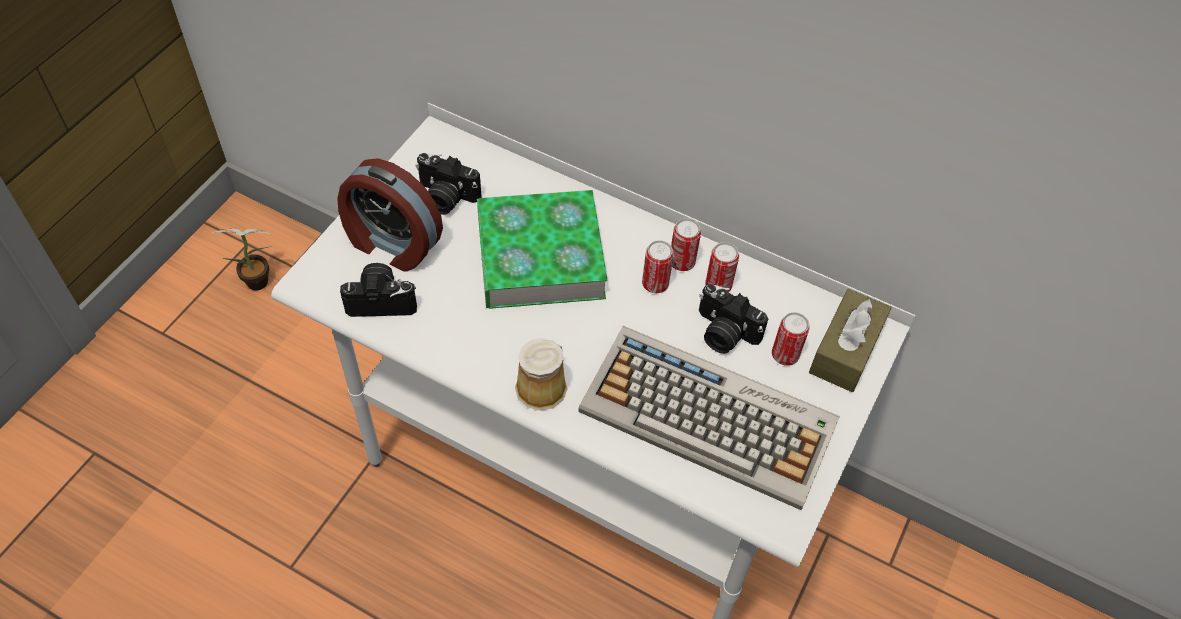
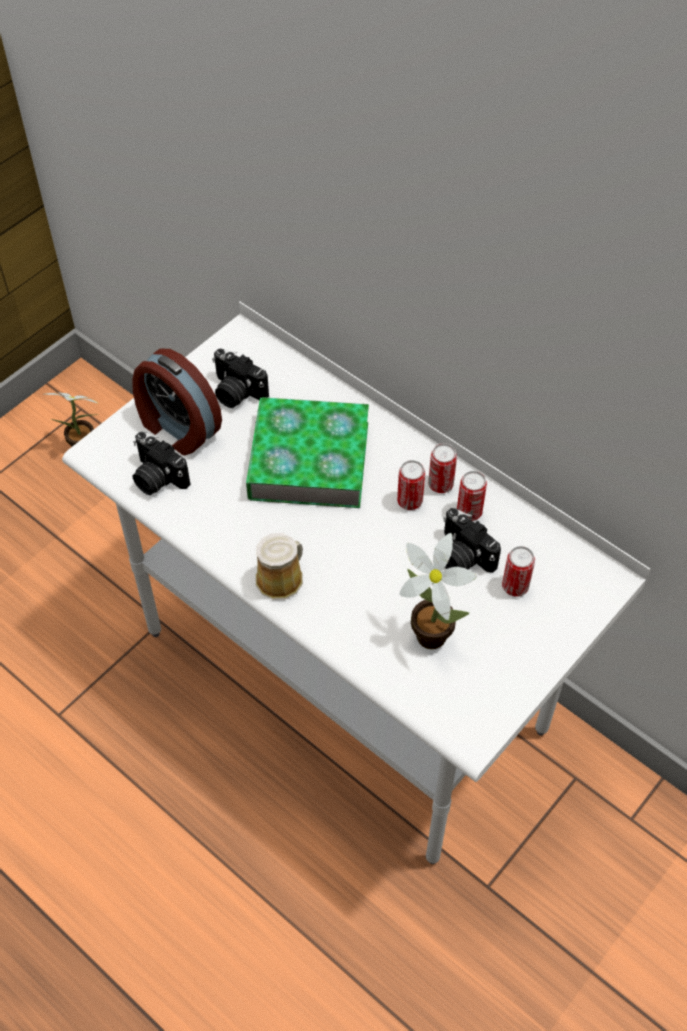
camera: 15 degrees right, 0 degrees up
camera [340,263,417,317] -> camera turned 150 degrees counterclockwise [133,432,190,495]
keyboard [579,326,840,510] -> potted plant [399,533,477,649]
brown tissue box [809,289,892,392] -> none

